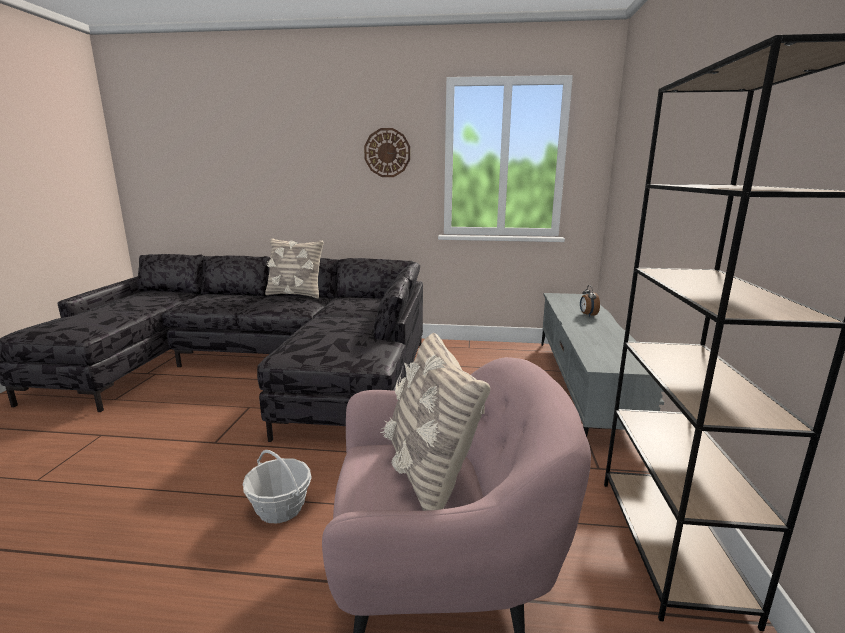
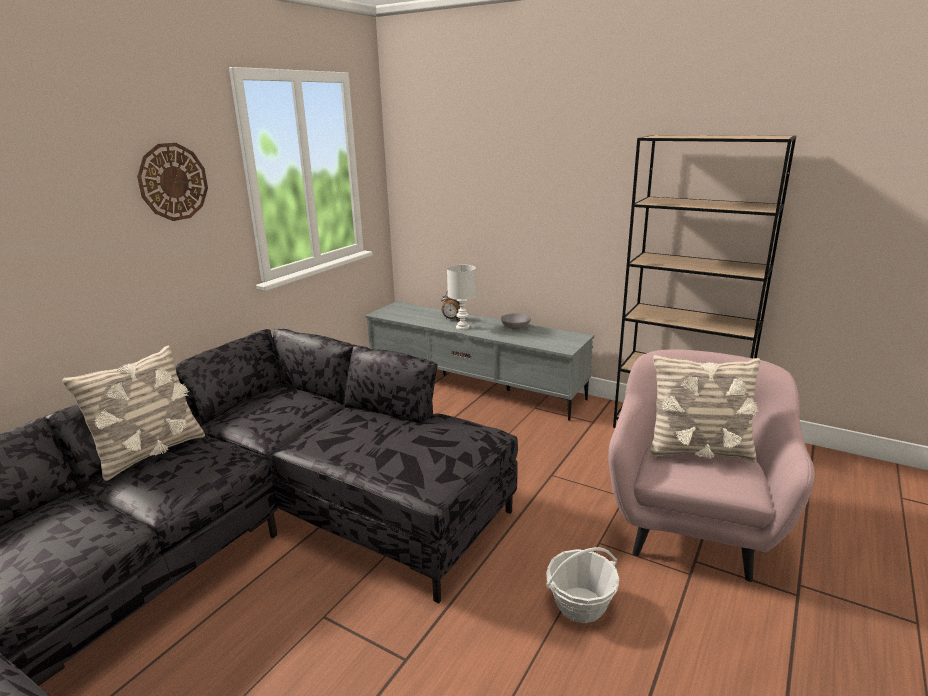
camera: 65 degrees left, 5 degrees up
none -> white table lamp [447,264,476,330]
none -> grey bowl [501,313,531,330]

